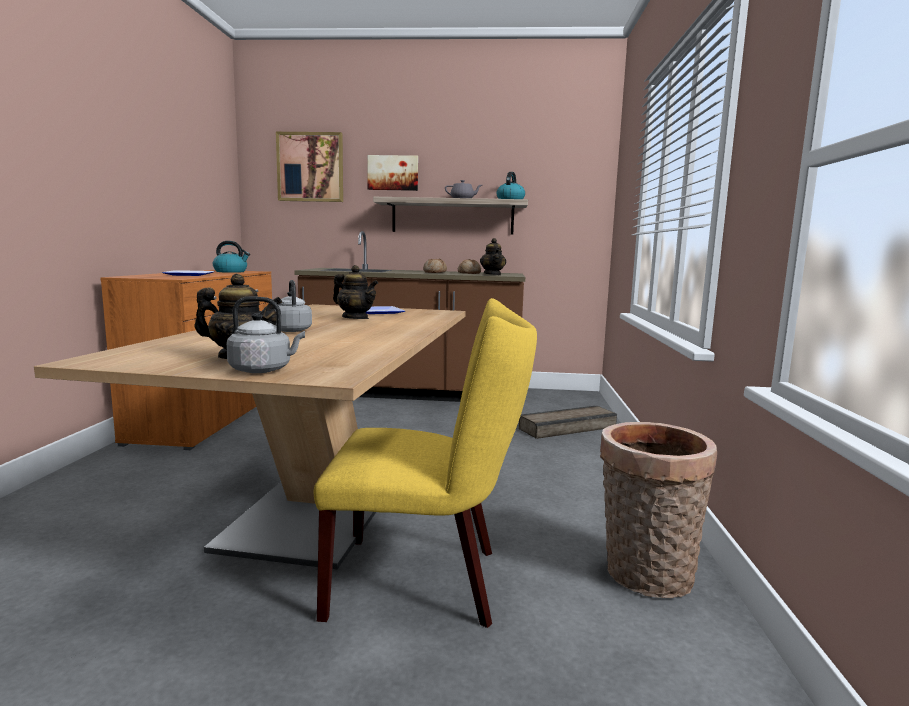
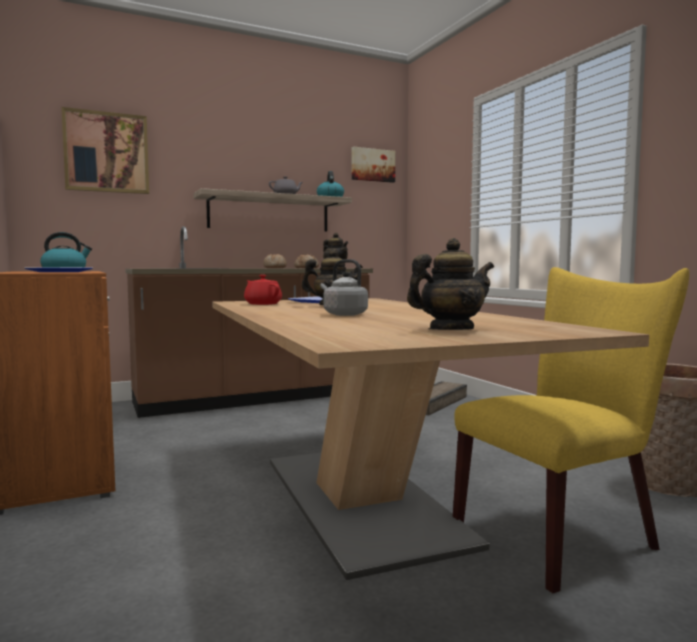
camera: 30 degrees left, 5 degrees down
grey kettle [226,296,305,373] -> none
picture [367,155,418,191] -> picture moved to [352,147,395,183]
none -> red teapot [244,275,282,305]

